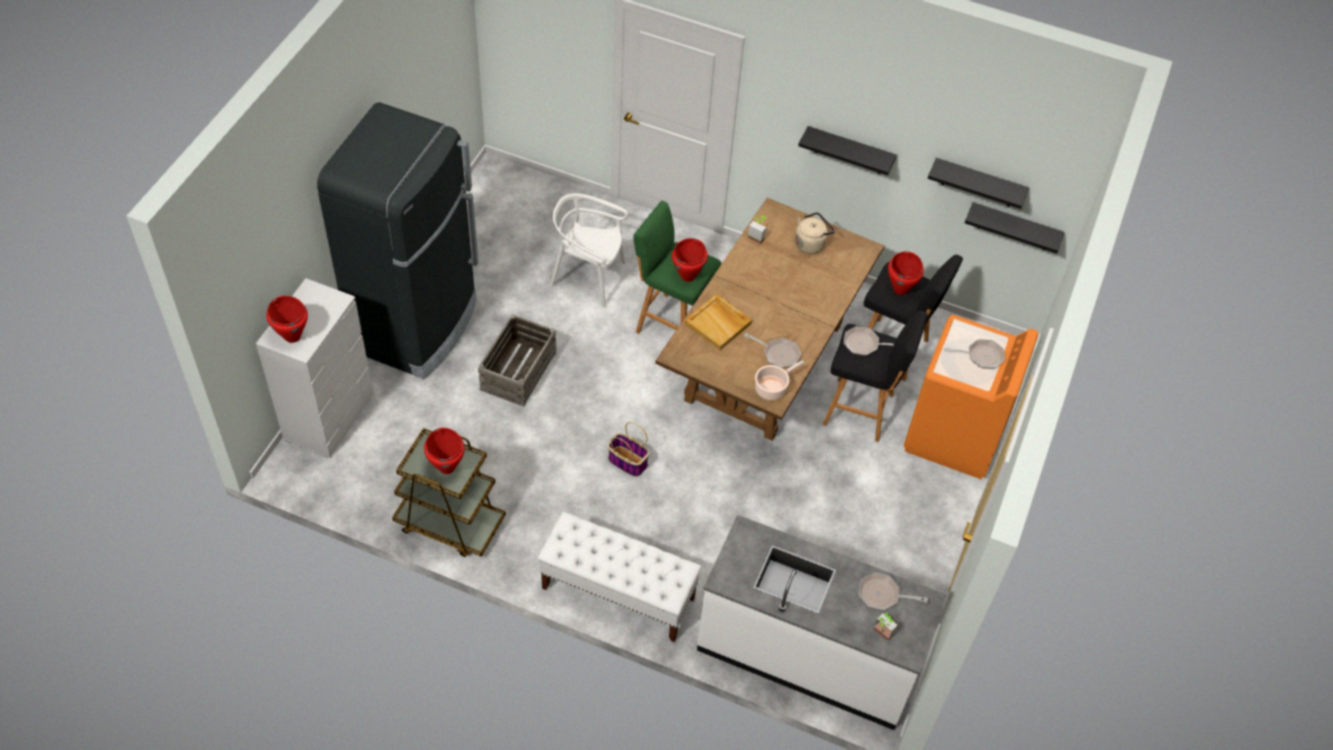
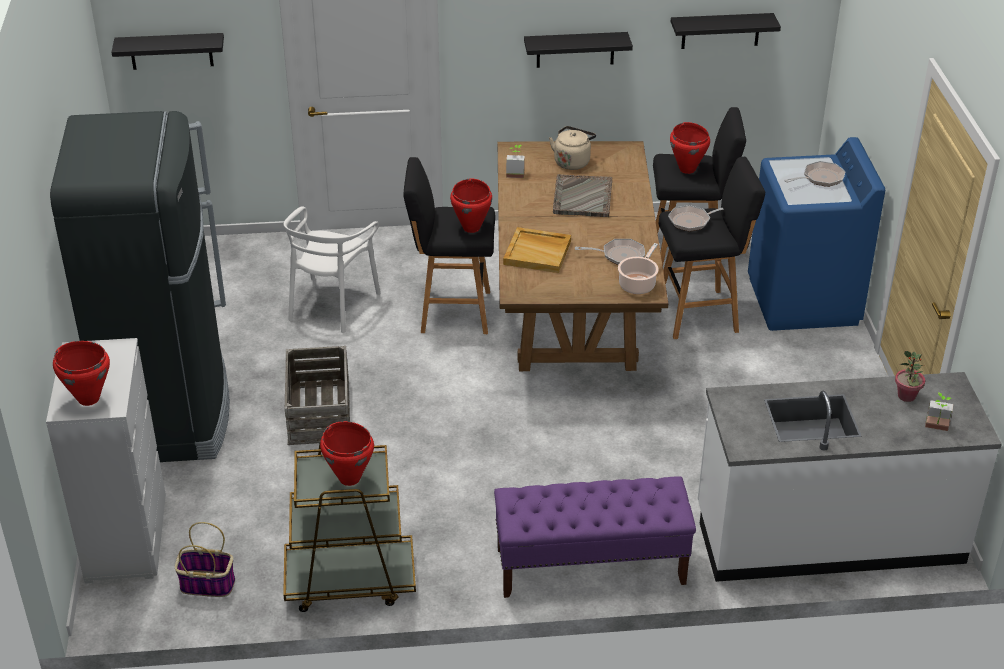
camera: 25 degrees left, 15 degrees down
white bench [537,512,702,642] -> purple bench [494,476,696,598]
white chair [550,193,628,307] -> white chair turned 60 degrees counterclockwise [284,206,380,333]
basket [608,422,649,477] -> basket moved to [175,522,235,597]
green stool [633,201,721,334] -> black stool [403,157,495,334]
frying pan [859,572,928,610] -> potted plant [895,351,925,402]
orange washing machine [904,315,1039,479] -> blue washing machine [748,137,885,331]
black shelf [965,202,1065,254] -> black shelf moved to [111,33,224,70]
none -> grey tray [553,174,612,217]

